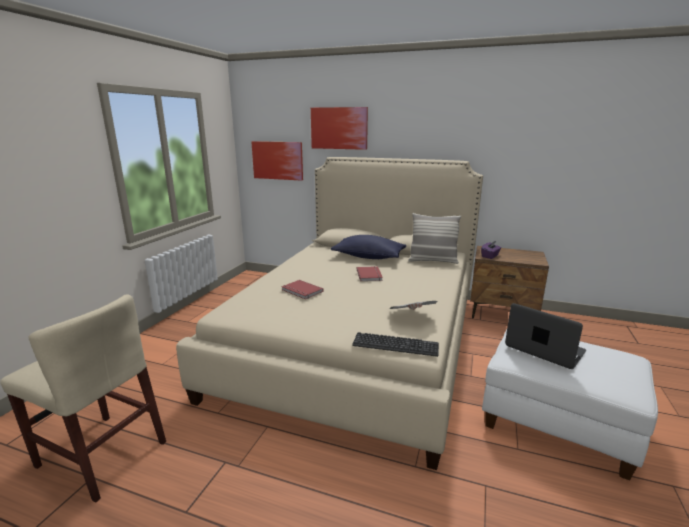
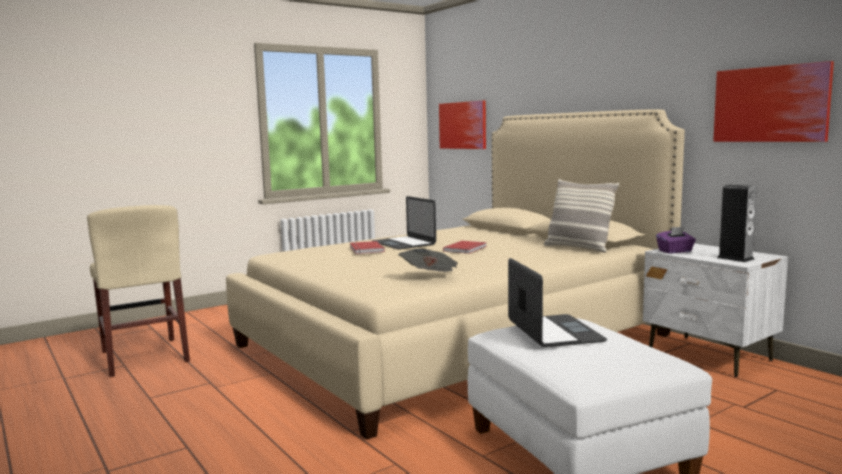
camera: 35 degrees right, 10 degrees down
picture [311,107,368,150] -> picture moved to [713,61,834,142]
blue pillow [331,235,406,259] -> none
keyboard [352,332,439,357] -> none
brown nightstand [470,246,549,318] -> white nightstand [643,244,788,377]
none -> laptop [372,196,436,250]
none -> speaker [717,185,757,262]

